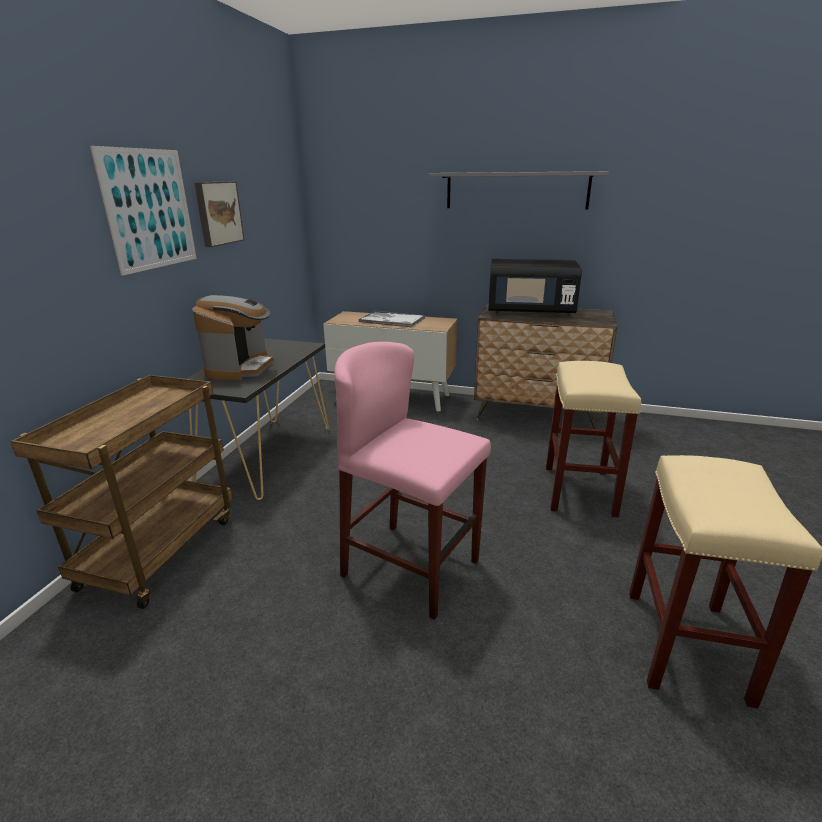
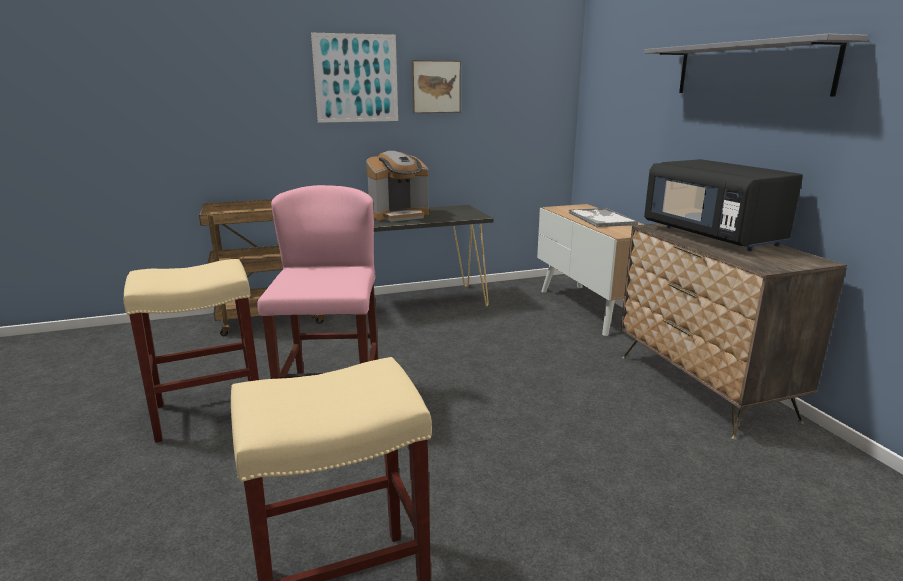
camera: 55 degrees right, 5 degrees down
beige stool [546,361,641,517] -> beige stool moved to [124,259,259,443]

